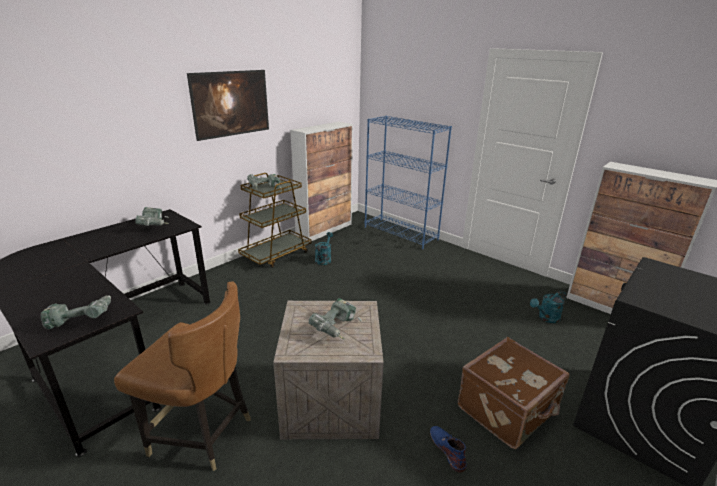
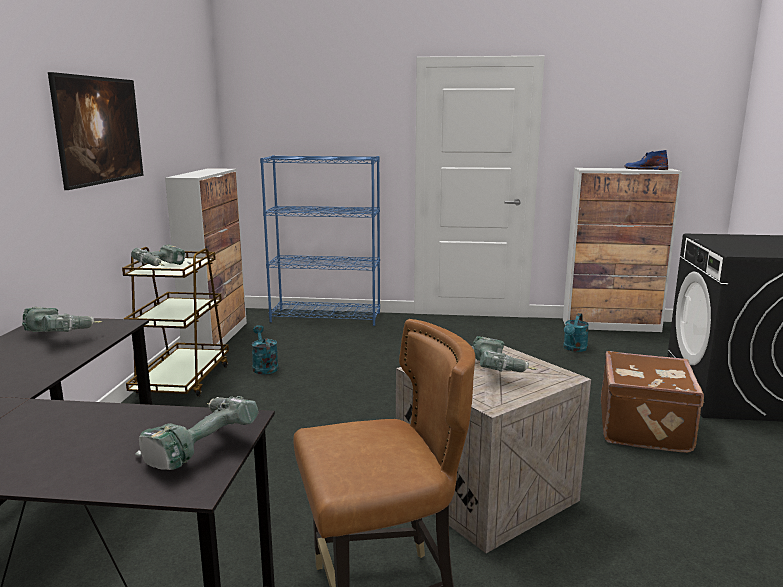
camera: 35 degrees left, 10 degrees down
blue boot [430,426,467,472] -> blue boot moved to [624,150,668,170]

